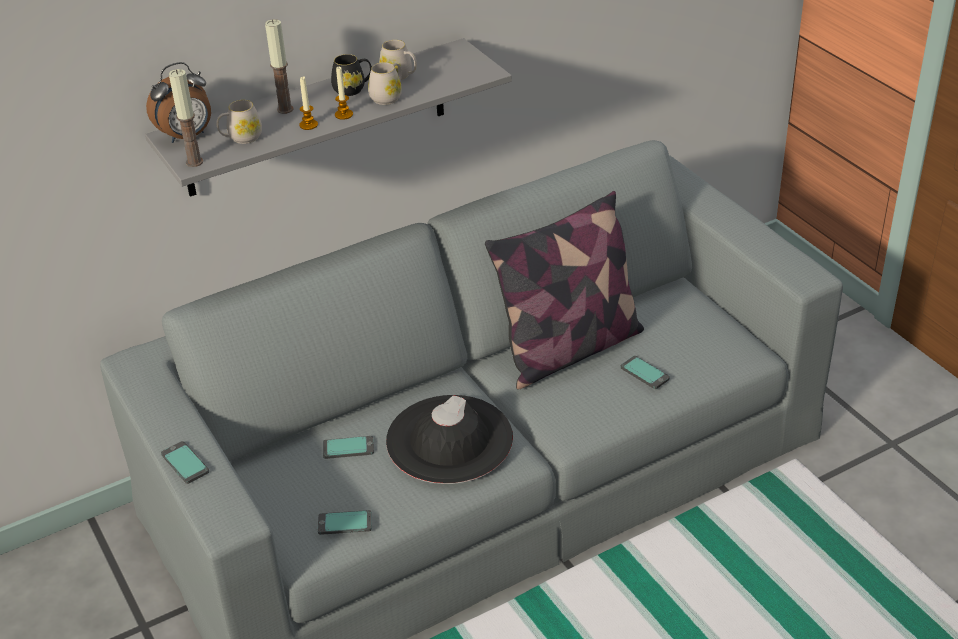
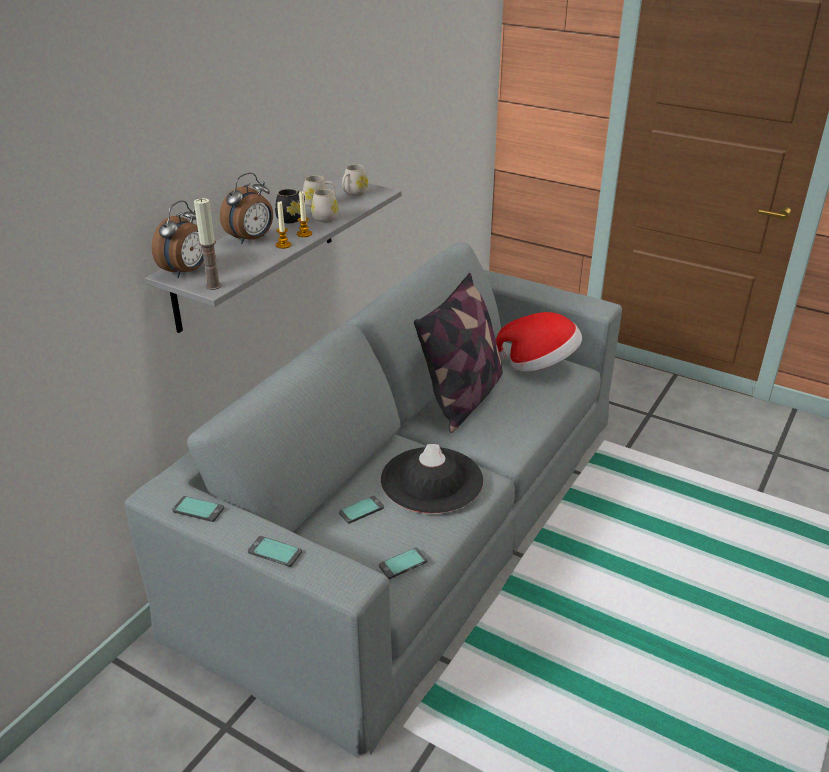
camera: 30 degrees left, 5 degrees down
white mug [217,100,262,144] -> white mug moved to [342,164,369,197]
candle [265,19,294,114] -> alarm clock [220,173,273,244]
phone [620,356,670,389] -> phone moved to [172,496,224,522]
none -> hat [496,312,582,372]

